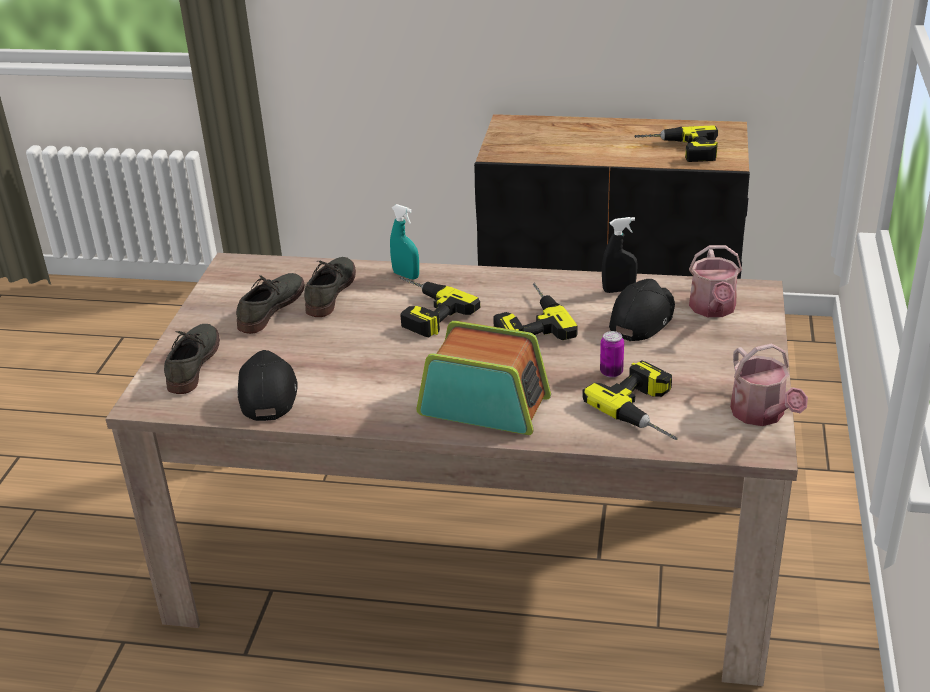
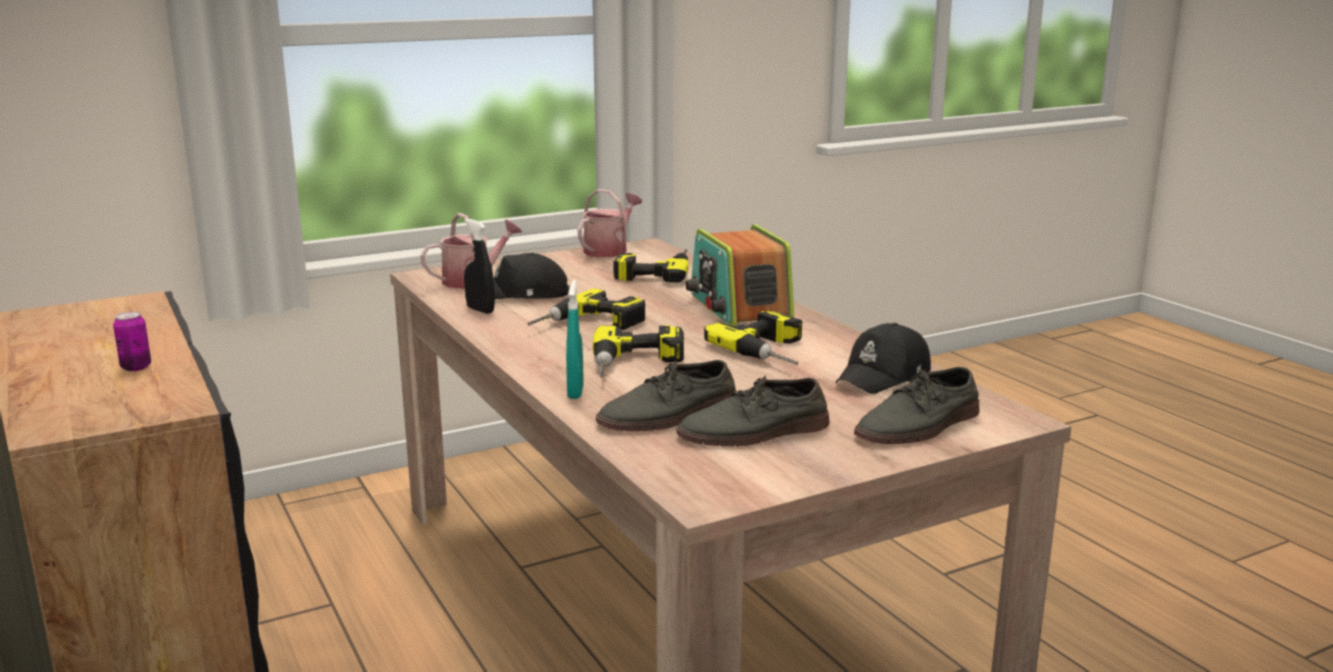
camera: 130 degrees left, 15 degrees down
can [600,331,624,378] -> can moved to [113,312,151,371]
power drill [634,125,718,162] -> power drill moved to [704,310,802,365]

